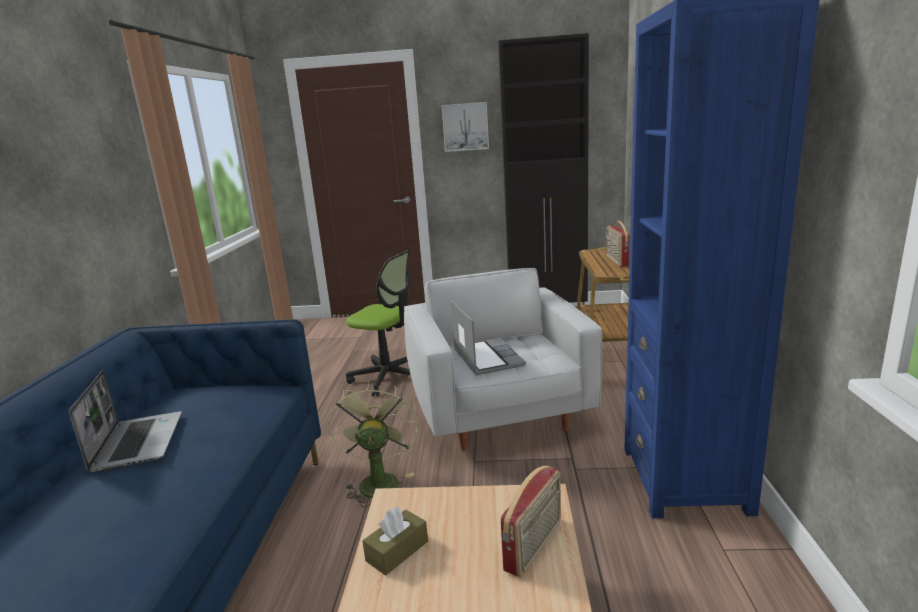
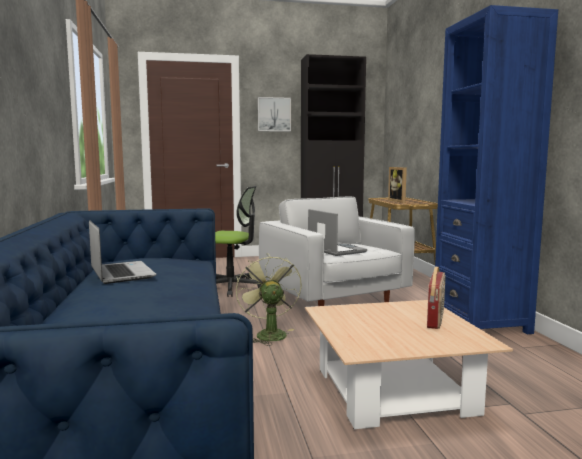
camera: 15 degrees left, 10 degrees down
brown tissue box [362,507,428,576] -> none
radio [606,221,630,267] -> picture frame [388,167,407,203]

